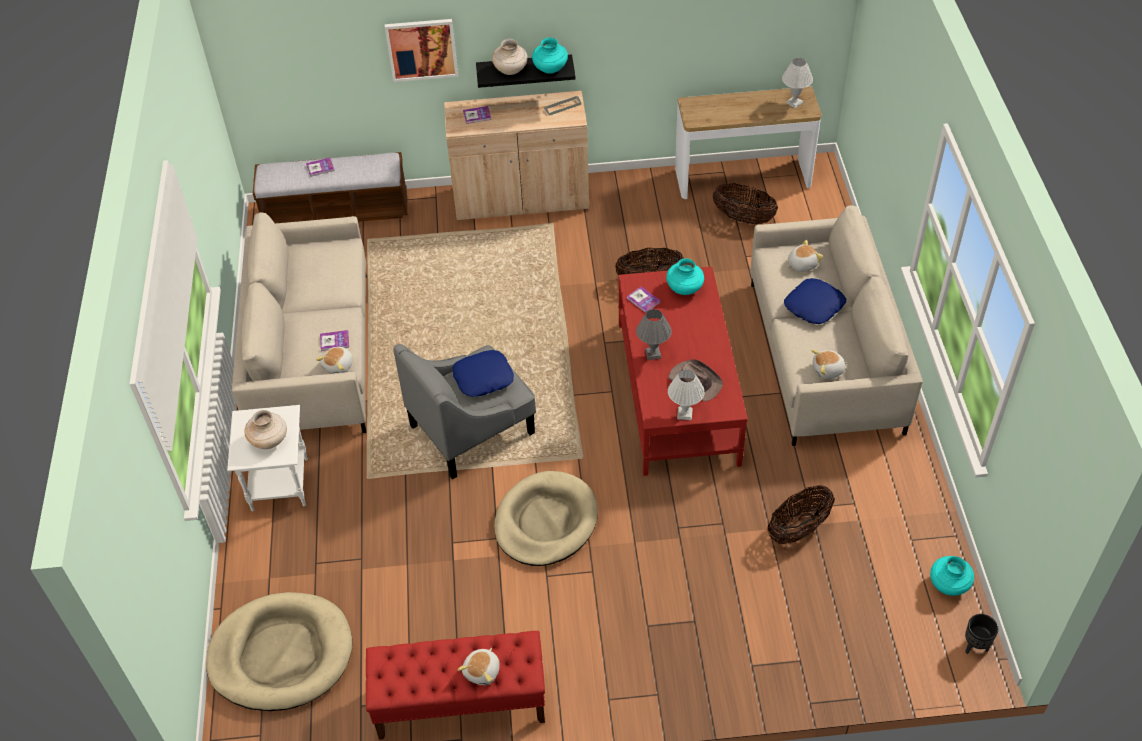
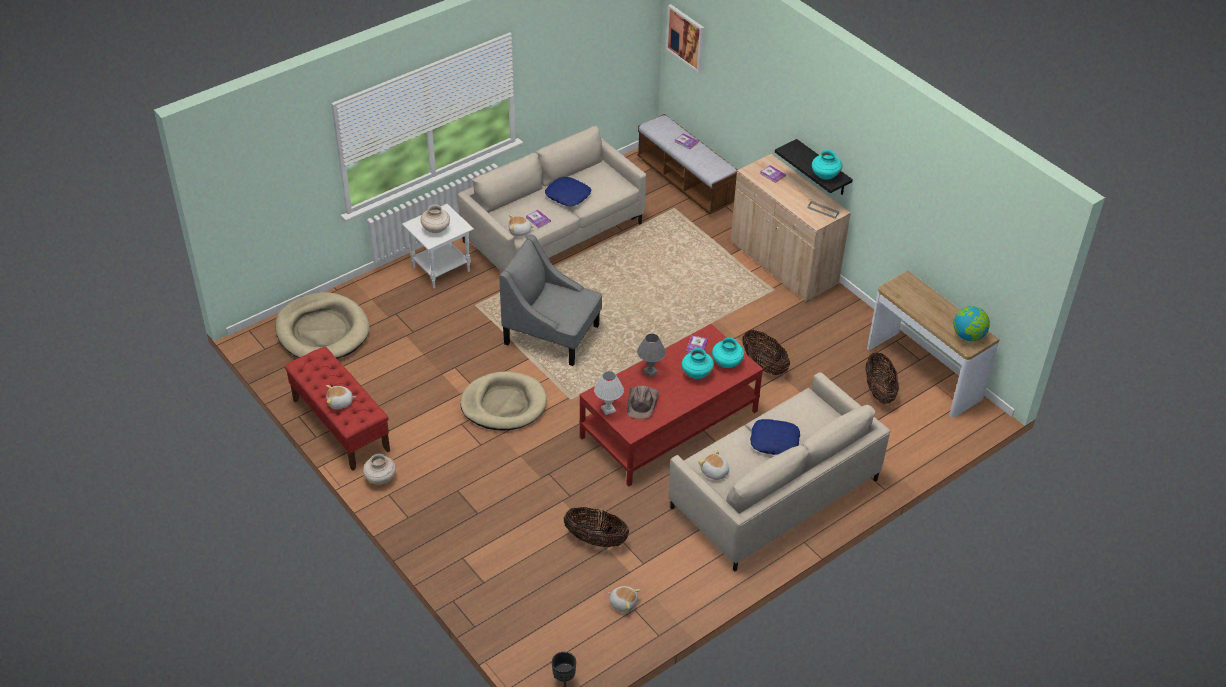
camera: 55 degrees right, 5 degrees down
picture [385,19,458,82] -> picture moved to [666,4,704,73]
blue pillow [452,350,514,397] -> blue pillow moved to [545,177,591,206]
beige vase [492,39,528,75] -> beige vase moved to [363,454,396,485]
white table lamp [782,58,813,108] -> globe [954,306,990,341]
plush toy [788,240,823,272] -> plush toy moved to [608,586,641,613]
turquoise vase [930,556,974,596] -> turquoise vase moved to [682,348,714,379]

